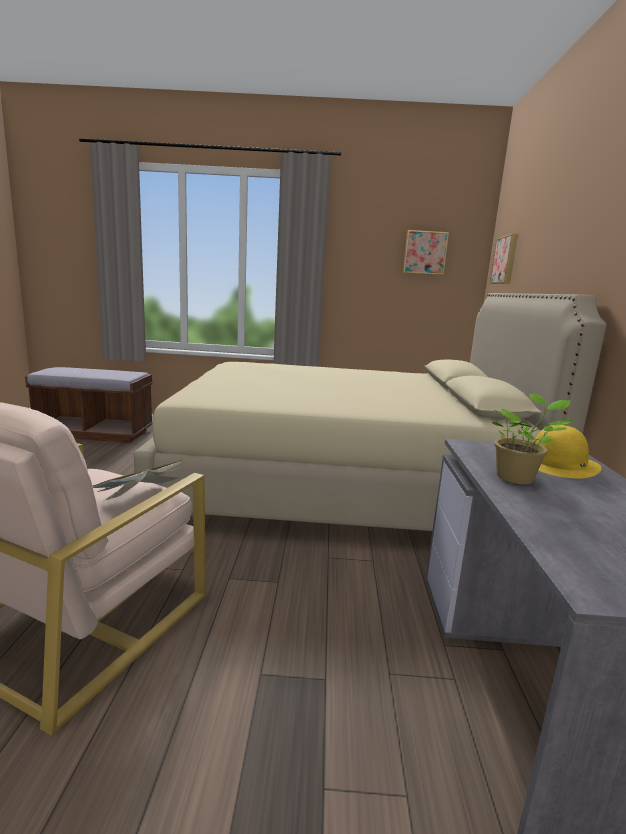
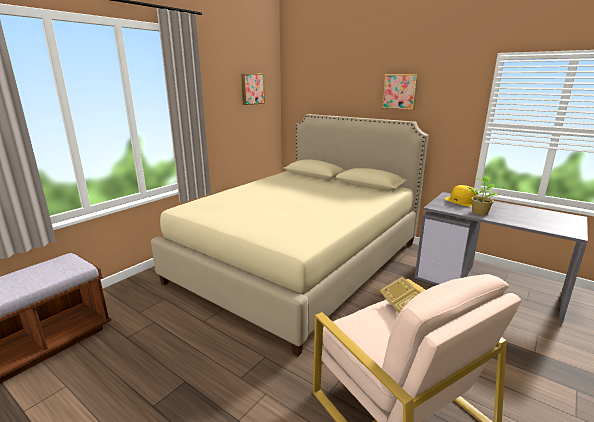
camera: 55 degrees left, 5 degrees up
picture [489,234,518,284] -> picture moved to [382,74,418,110]

